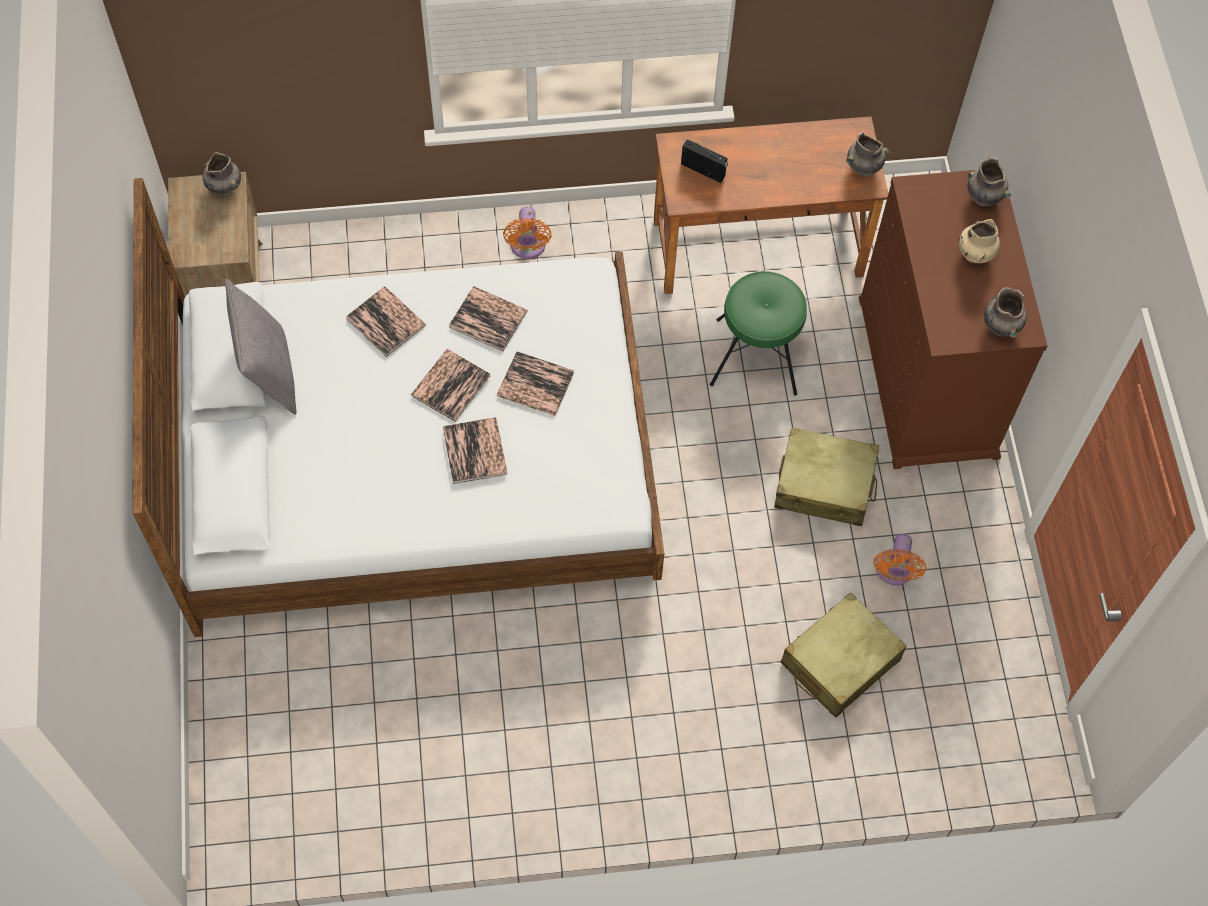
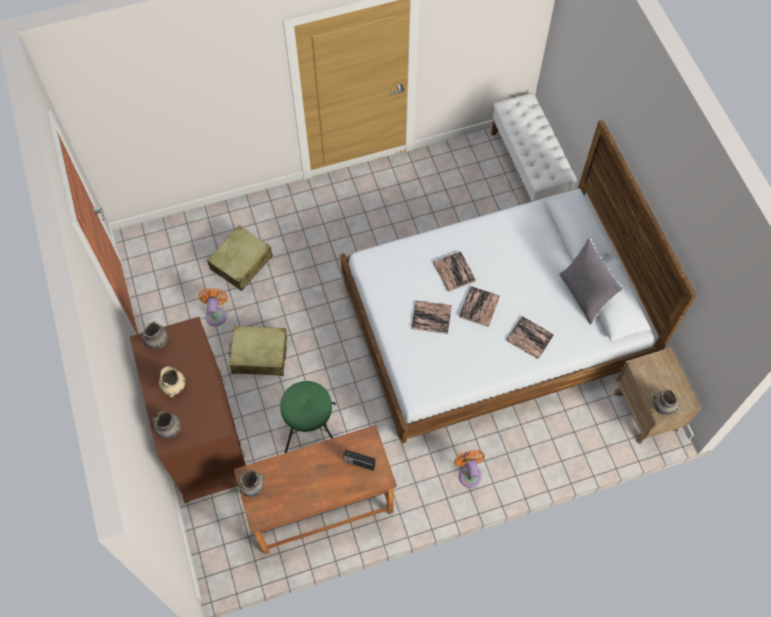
camera: 170 degrees right, 0 degrees up
book [449,286,528,352] -> none
none -> white bench [491,93,577,202]

